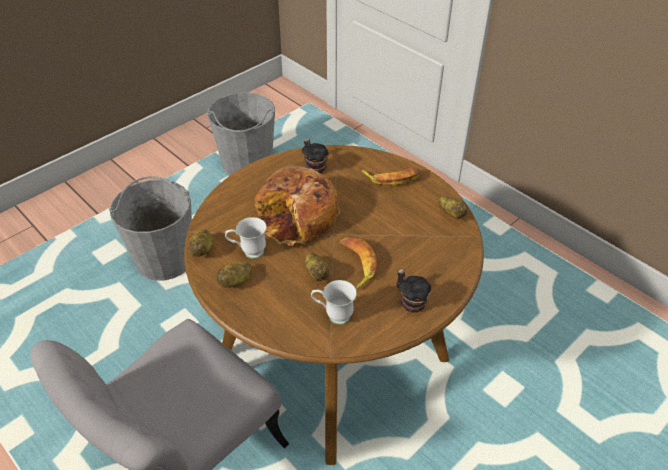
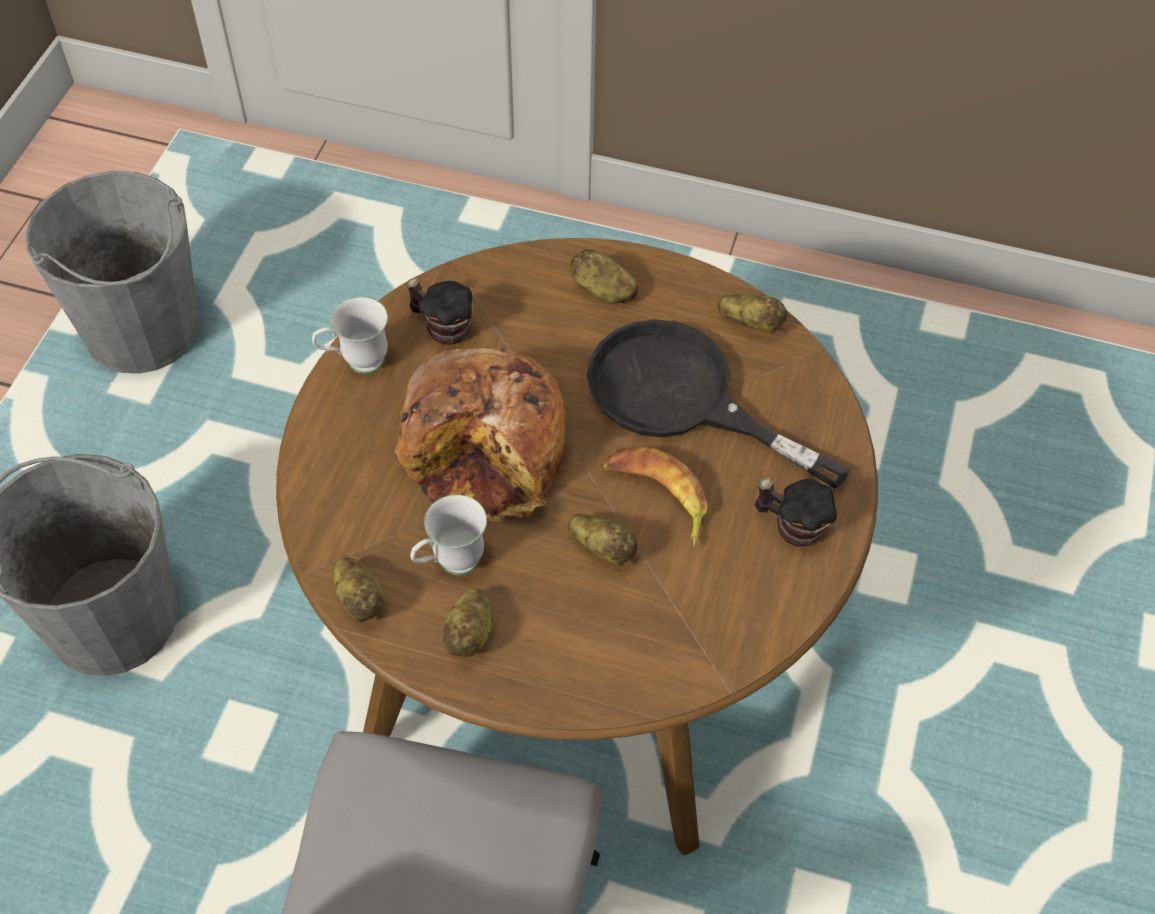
camera: 30 degrees left, 10 degrees up
white mug [311,280,357,325] -> white mug moved to [312,297,388,374]
banana [361,167,421,186] -> potato [570,249,638,303]
none -> black frying pan [587,319,851,489]

